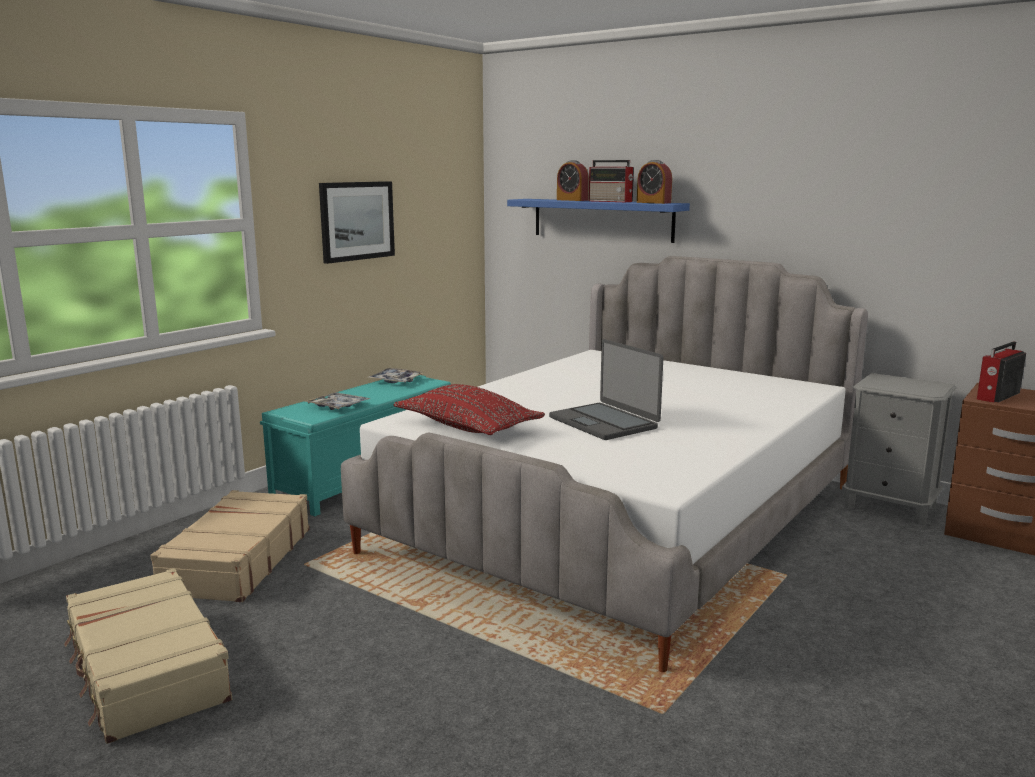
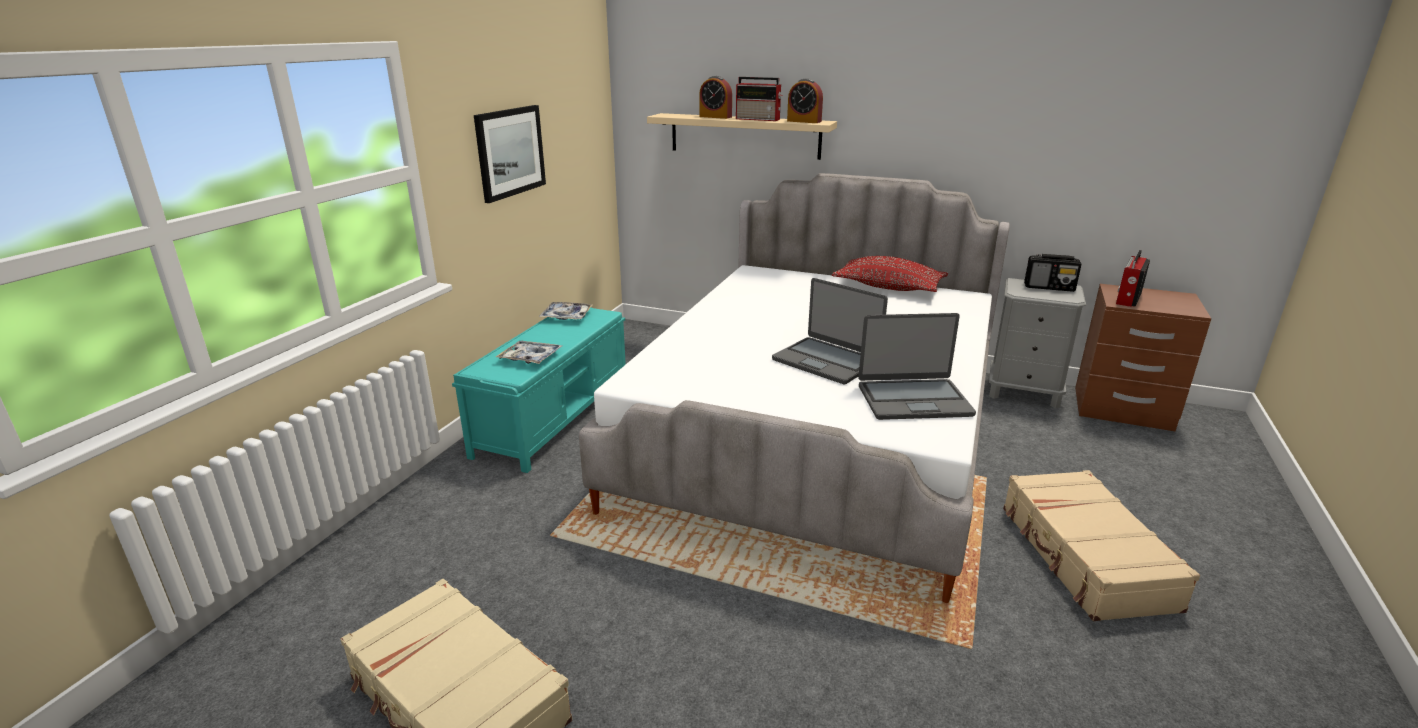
camera: 15 degrees left, 10 degrees up
beige suitcase [150,490,310,602] -> beige suitcase moved to [1003,470,1200,621]
red pillow [394,384,545,435] -> red pillow moved to [832,256,949,292]
blue shelf [507,199,690,243] -> beige shelf [647,113,837,160]
none -> laptop [858,313,976,420]
none -> radio [1024,254,1081,292]

